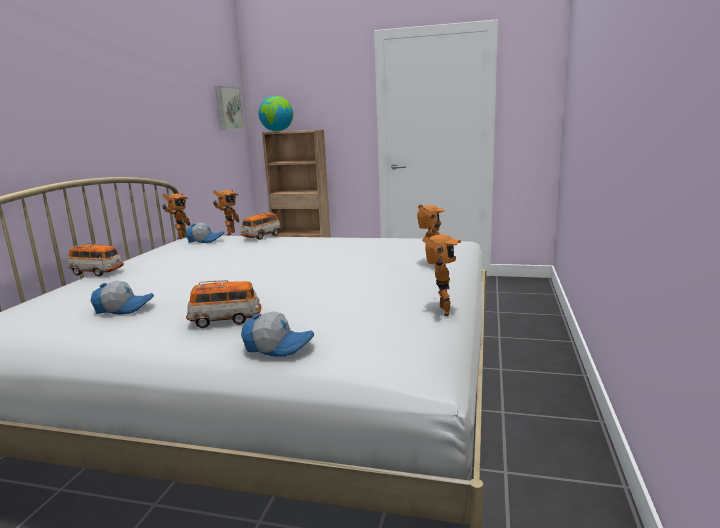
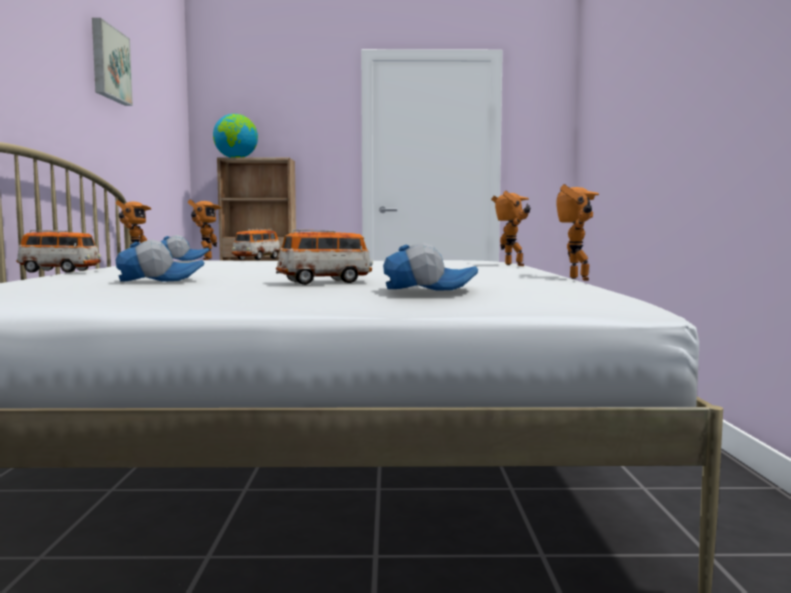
camera: 15 degrees left, 10 degrees down
picture [215,86,244,130] -> picture moved to [92,18,133,106]

